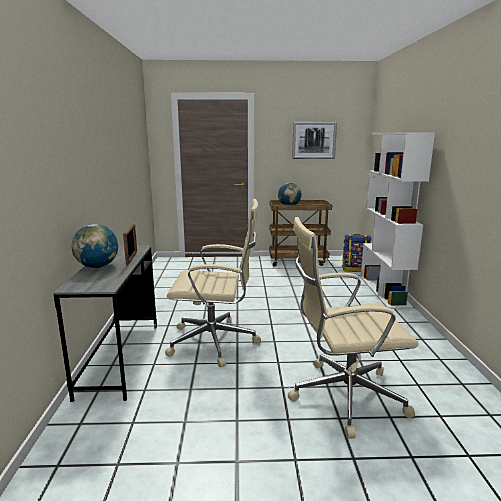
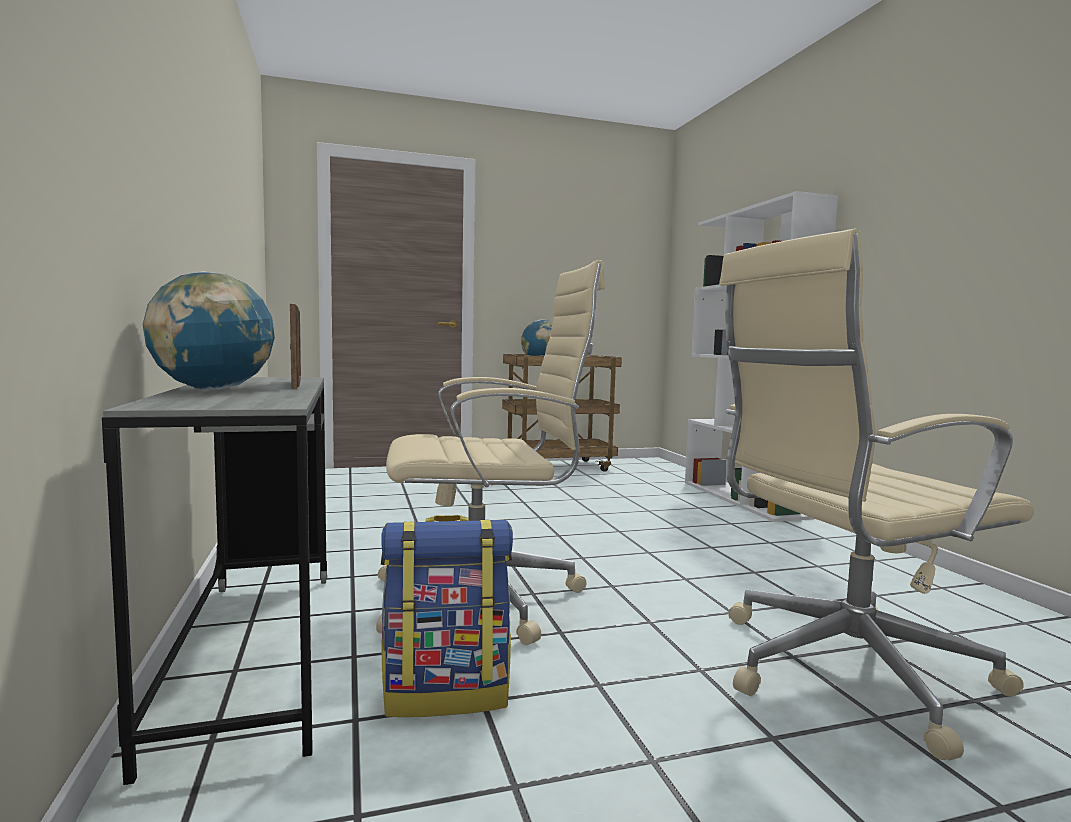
camera: 15 degrees left, 10 degrees down
picture [292,122,337,159] -> none
backpack [342,234,371,272] -> backpack moved to [381,515,513,717]

